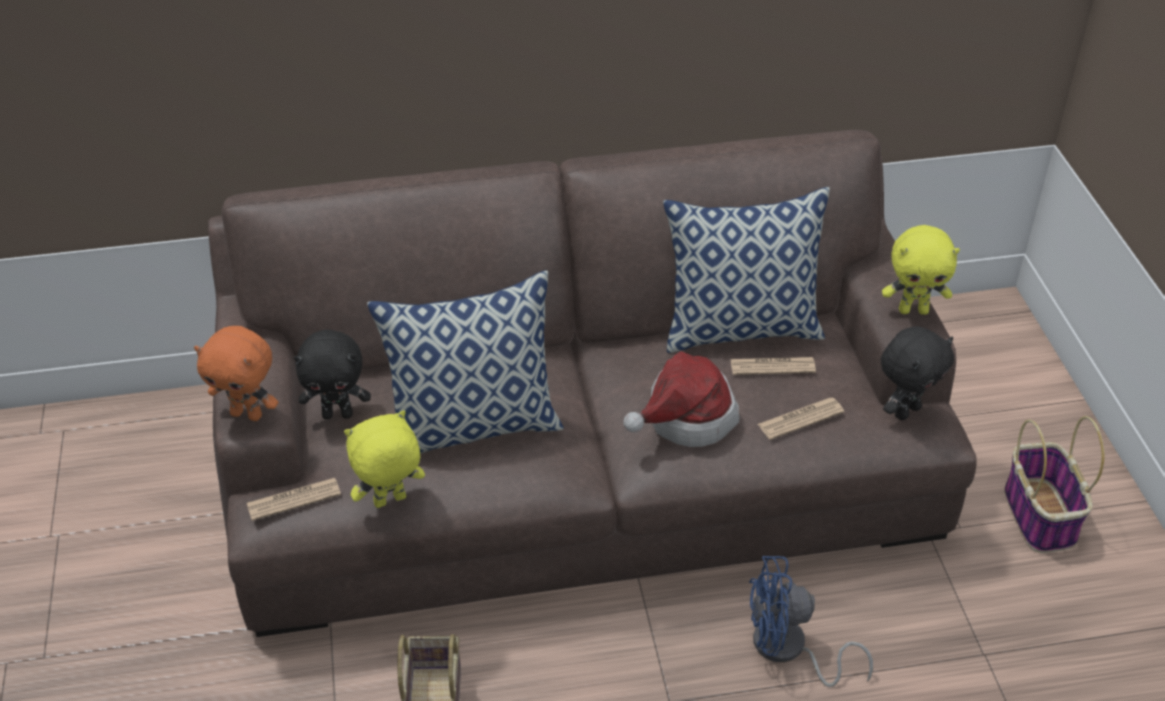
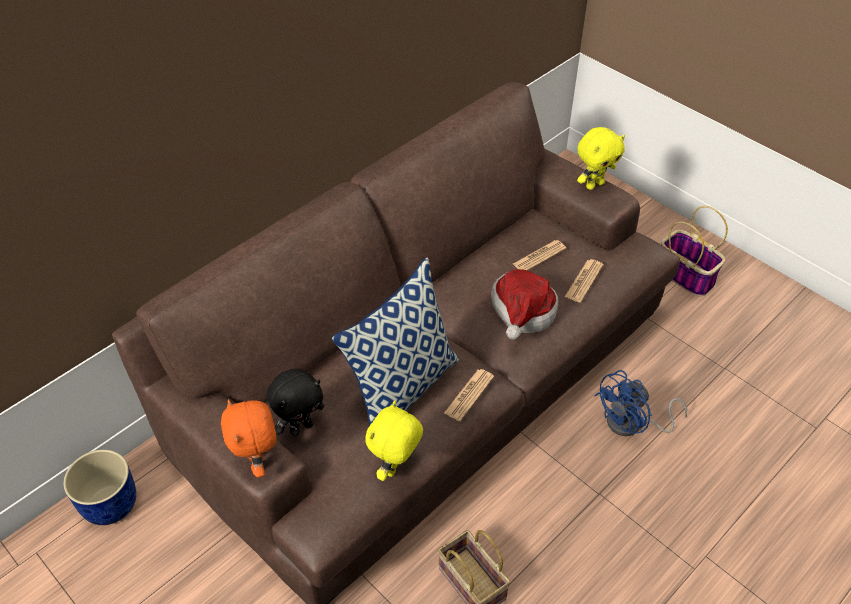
camera: 35 degrees left, 5 degrees up
orange plush toy [194,326,278,421] -> orange plush toy turned 90 degrees clockwise [221,399,276,477]
newspaper [247,478,341,521] -> newspaper moved to [444,369,494,421]
pillow [663,187,830,353] -> none
black plush toy [881,326,954,420] -> none
none -> blue planter [63,449,136,525]

